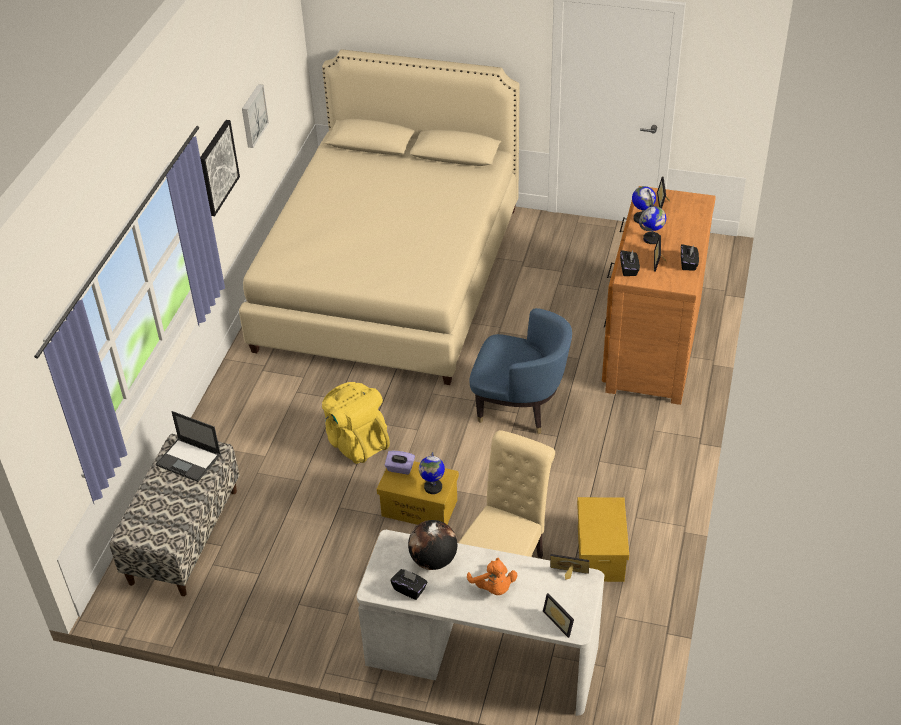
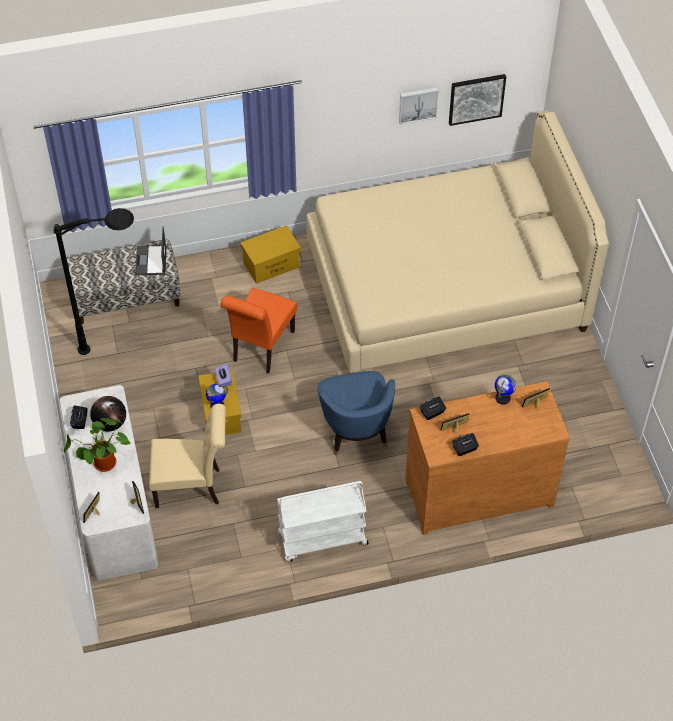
camera: 60 degrees right, 10 degrees up
picture [200,120,240,216] -> picture moved to [449,74,506,126]
yellow backpack [322,382,390,464] -> orange chair [221,288,297,374]
orange plush toy [467,558,517,595] -> potted plant [64,418,131,472]
yellow storage box [577,497,629,582] -> yellow storage box moved to [241,225,301,284]
globe [639,206,666,244] -> none
none -> black floor lamp [53,208,134,355]
none -> white cart [277,481,368,562]

